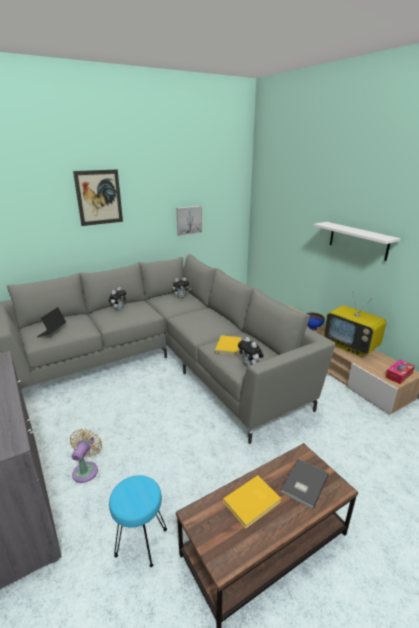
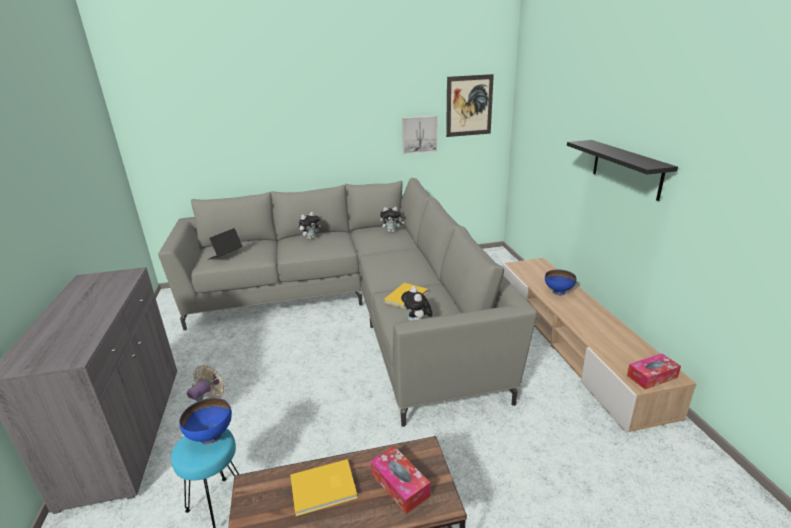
camera: 20 degrees right, 0 degrees up
picture [73,169,123,226] -> picture moved to [446,74,494,137]
grey book [281,459,329,509] -> tissue box [371,446,431,514]
white shelf [314,222,401,261] -> black shelf [567,140,678,201]
television [324,292,387,357] -> none
none -> blue bowl [179,398,232,444]

